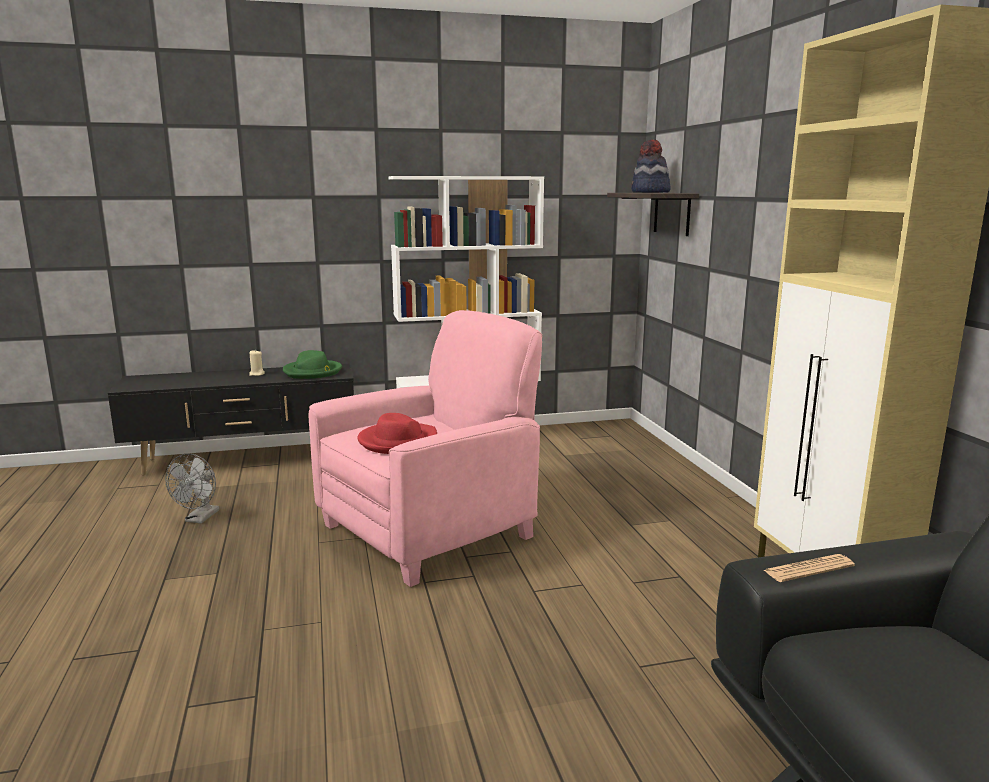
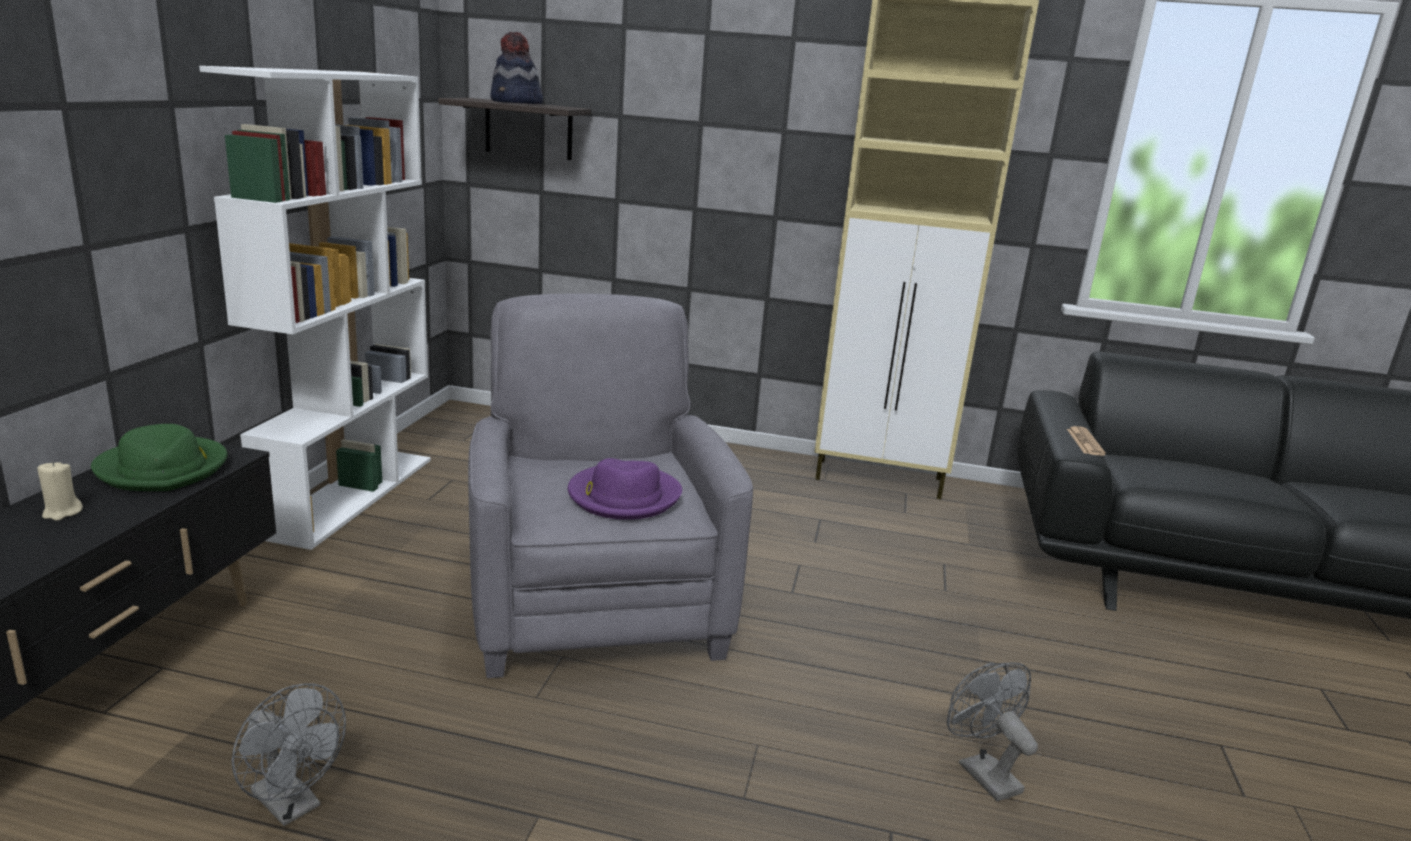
camera: 65 degrees left, 5 degrees up
pink armchair [308,310,542,587] -> grey armchair [468,294,753,678]
red hat [358,413,437,454] -> purple hat [568,458,682,520]
none -> grey fan [947,662,1038,801]

